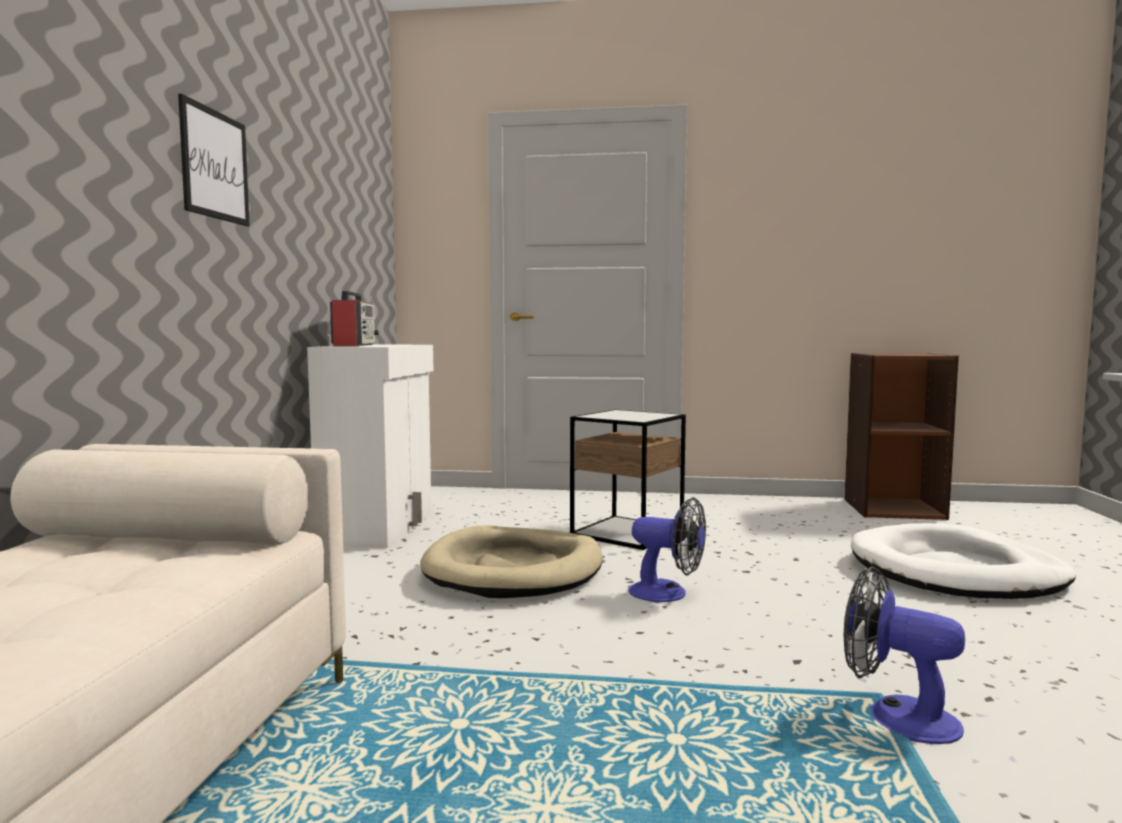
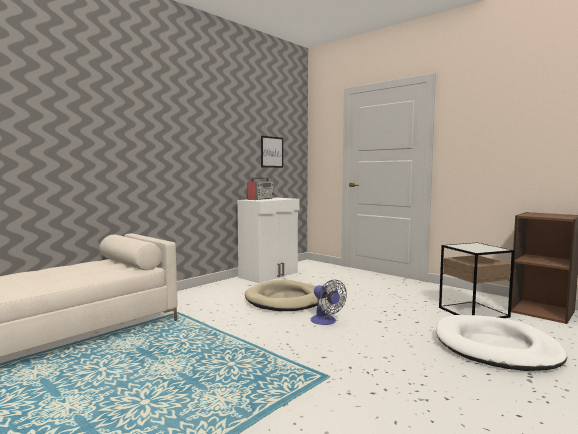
camera: 35 degrees right, 0 degrees up
picture [178,94,250,226] -> picture moved to [261,136,283,168]
side table [570,409,686,550] -> side table moved to [439,243,515,318]
fan [844,566,965,744] -> none

